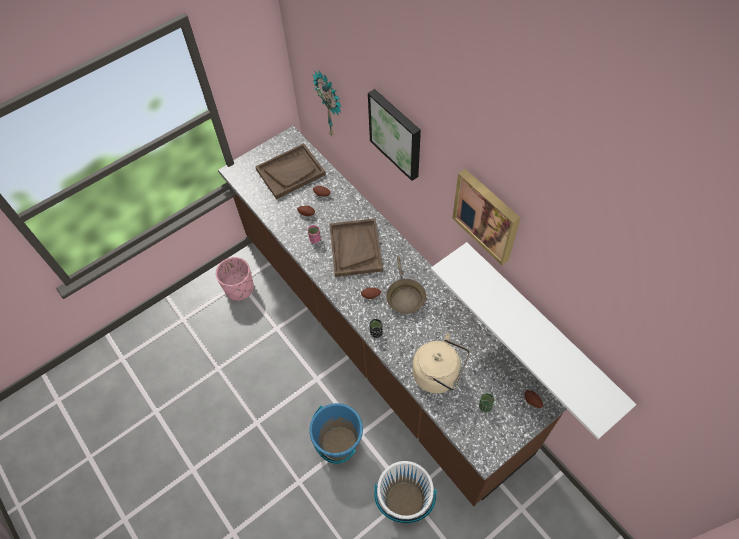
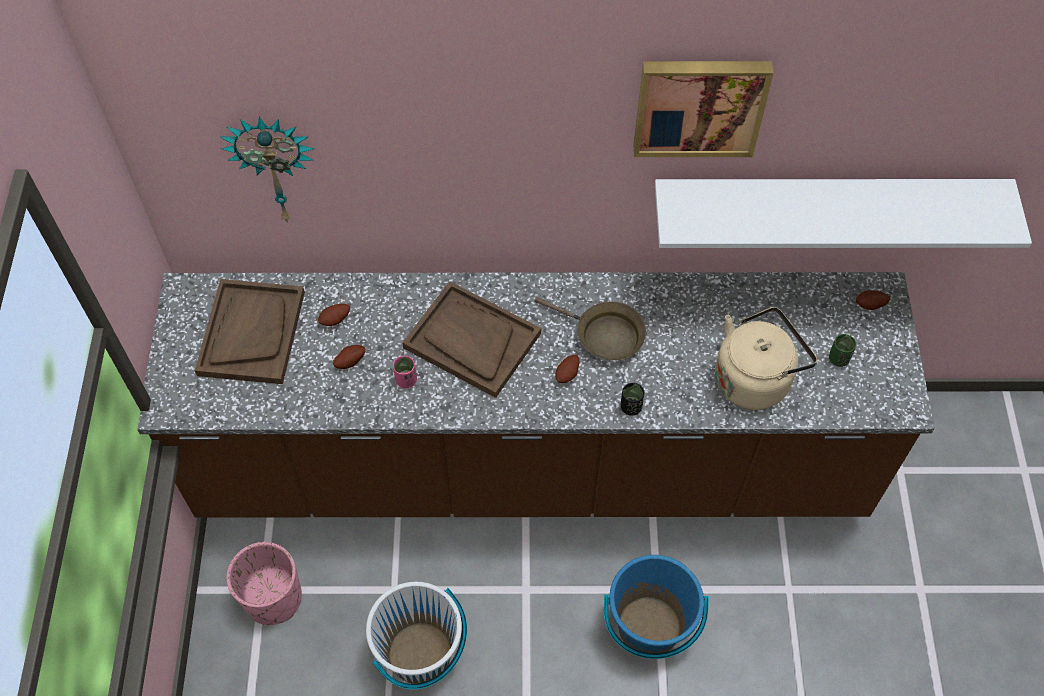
camera: 55 degrees left, 0 degrees up
picture [368,89,421,181] -> none
white bucket [374,461,437,523] -> white bucket moved to [366,582,467,689]

